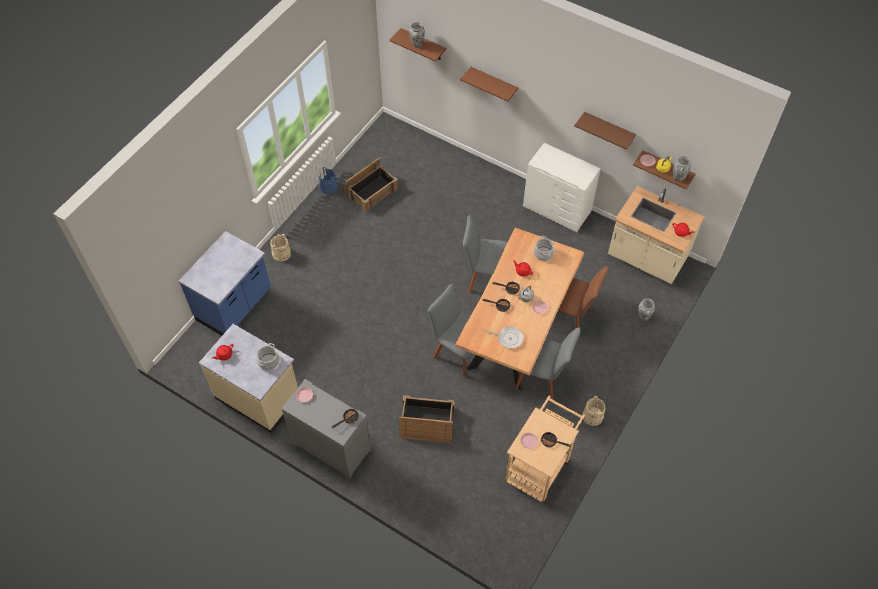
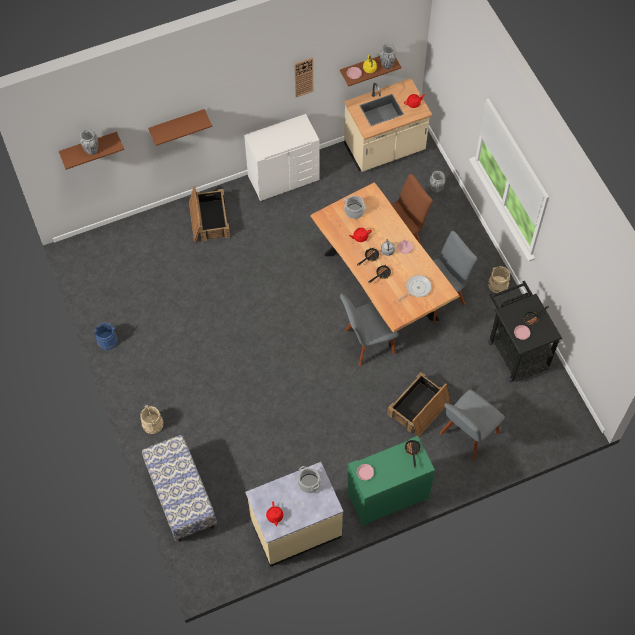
camera: 55 degrees left, 5 degrees up
blue counter [179,231,271,336] -> bench [142,435,217,542]
grey dresser [281,379,371,478] -> green dresser [347,436,435,526]
crate [343,157,398,213] -> crate moved to [189,186,230,243]
grey chair [463,215,507,293] -> grey chair moved to [440,390,505,461]
beige cart [505,396,585,503] -> black cart [488,281,562,382]
brown shelf [574,112,636,150] -> wall clock [294,58,313,97]

